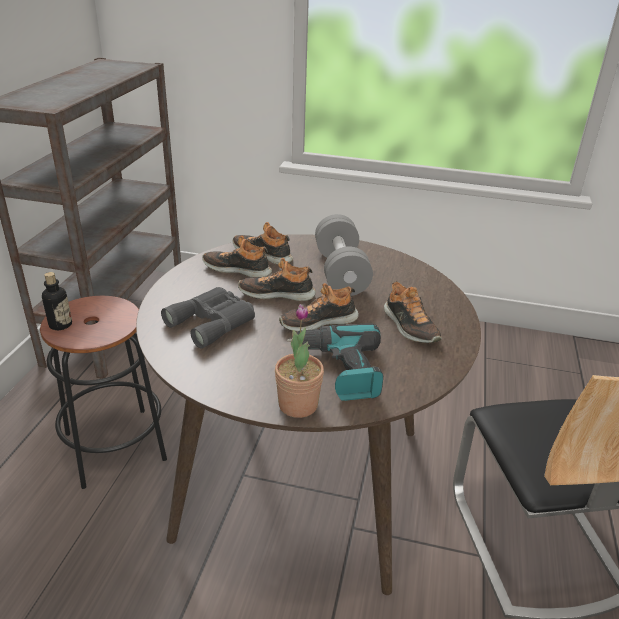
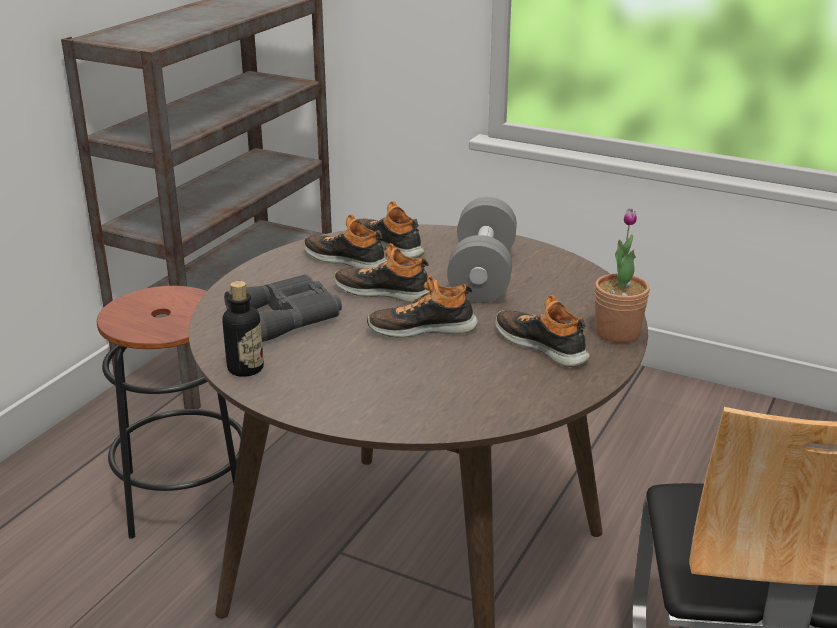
camera: 15 degrees right, 5 degrees down
bottle [42,272,72,330] -> bottle moved to [222,281,264,377]
potted plant [275,304,324,418] -> potted plant moved to [595,208,650,343]
power drill [287,323,383,401] -> none
shoe [384,281,442,343] -> shoe turned 150 degrees clockwise [496,295,590,367]

